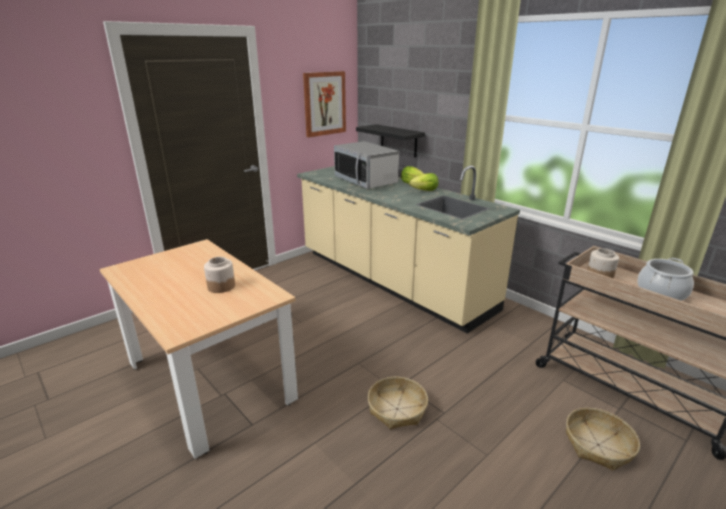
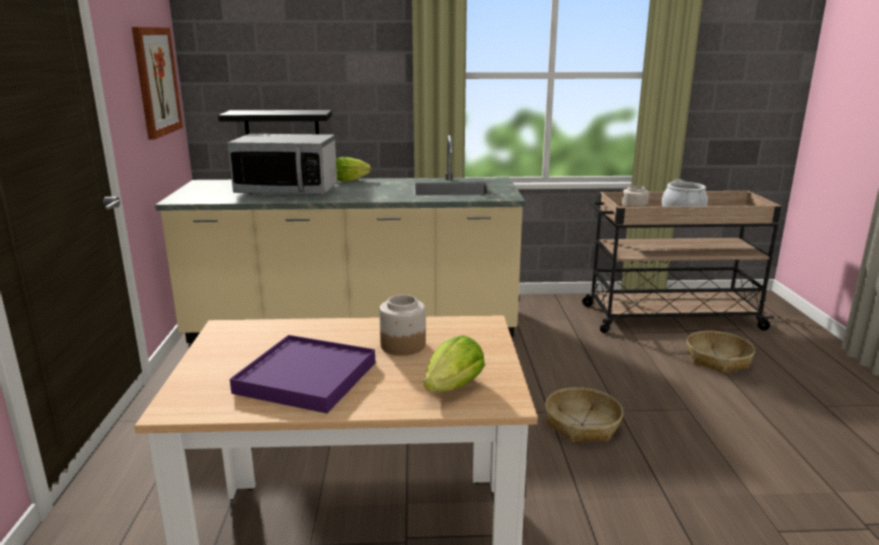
camera: 50 degrees left, 5 degrees down
lettuce [409,173,438,191] -> lettuce moved to [424,335,485,393]
none -> purple tray [230,335,375,413]

